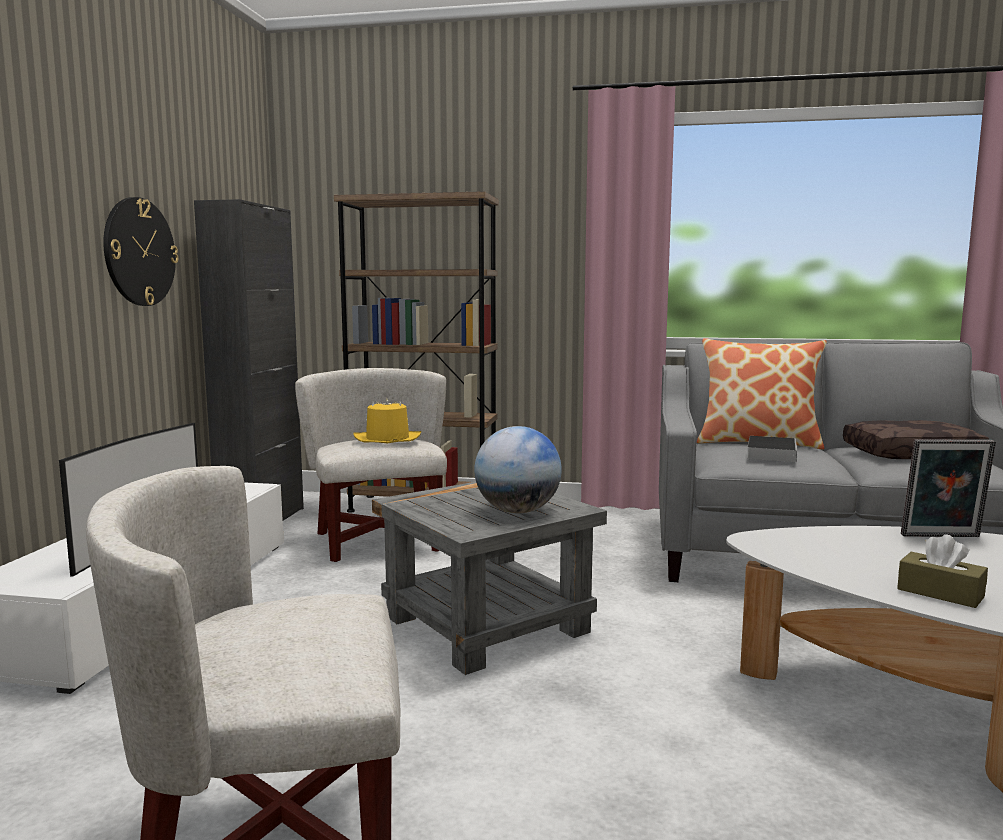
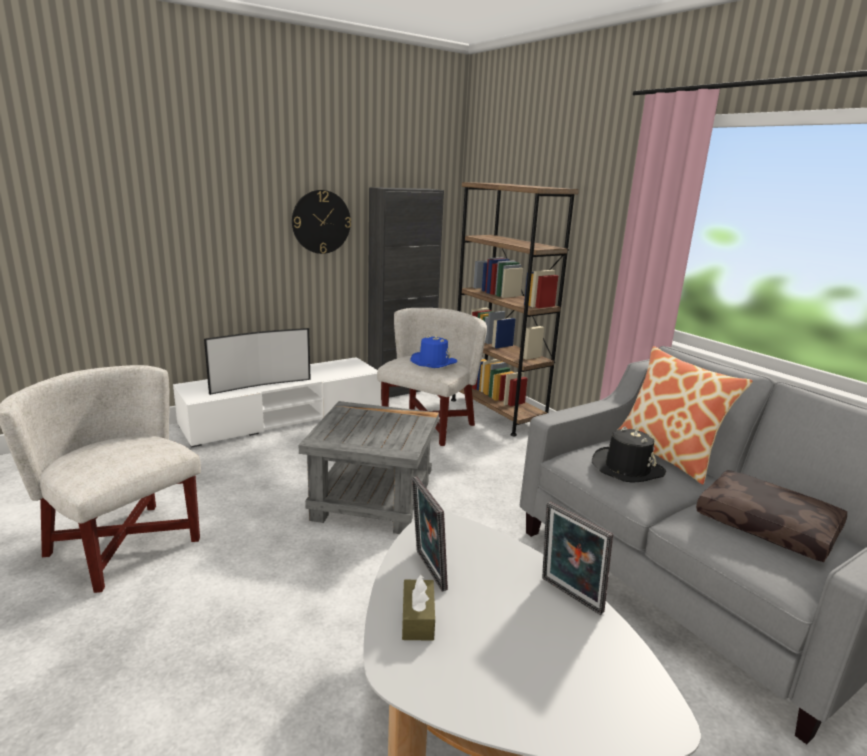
camera: 45 degrees right, 10 degrees up
yellow hat [353,398,421,443] -> blue hat [410,335,457,368]
globe [474,426,562,513] -> none
book [747,436,797,462] -> black hat [592,427,666,483]
none -> picture frame [412,476,448,592]

